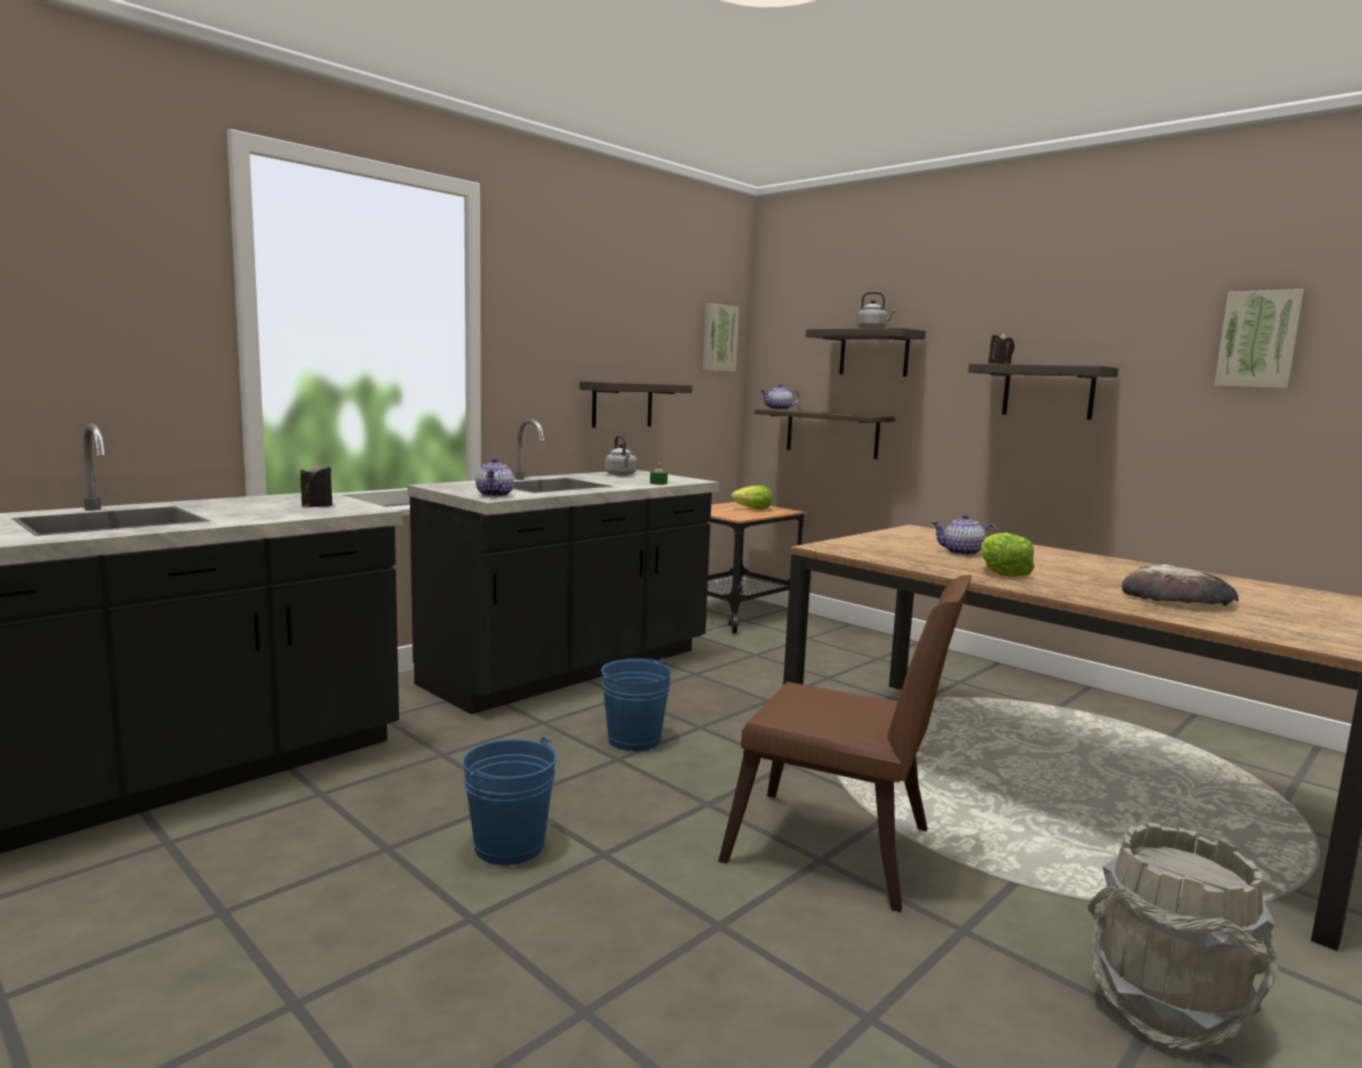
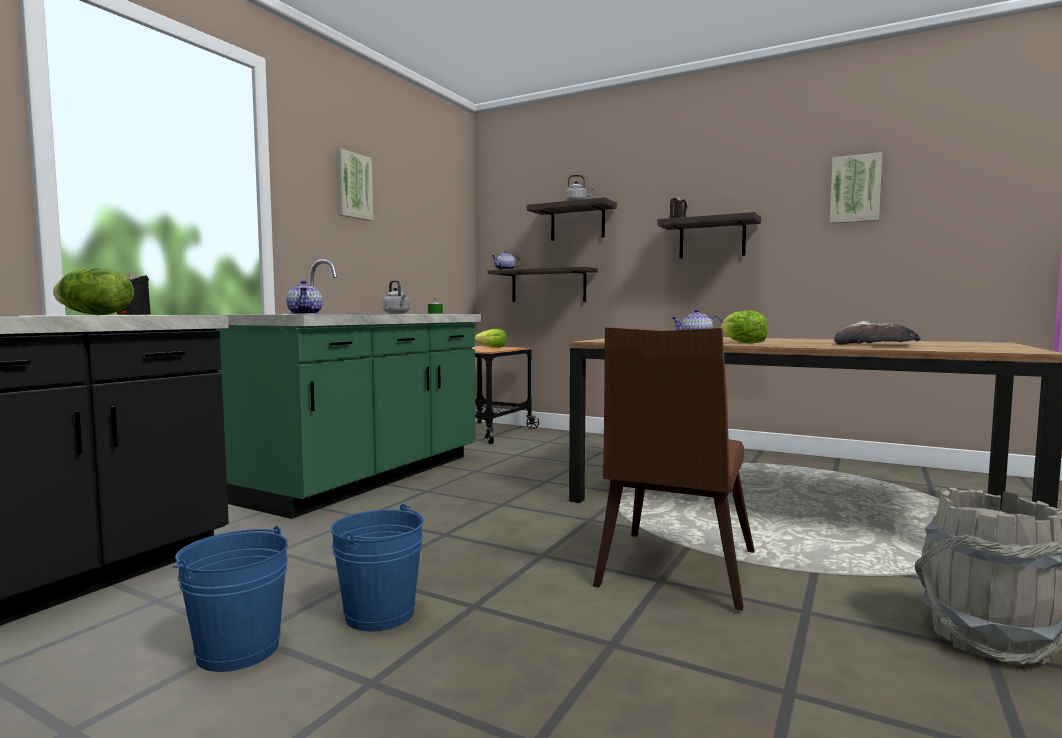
camera: 15 degrees left, 5 degrees down
black counter [407,419,720,714] -> green counter [216,260,481,519]
shelf [580,381,692,428] -> none
blue bucket [601,658,671,751] -> blue bucket moved to [173,526,288,672]
picture [703,303,739,371] -> picture moved to [336,149,373,221]
brown chair [718,575,972,912] -> brown chair turned 105 degrees clockwise [593,327,755,611]
none -> lettuce [53,267,134,315]

